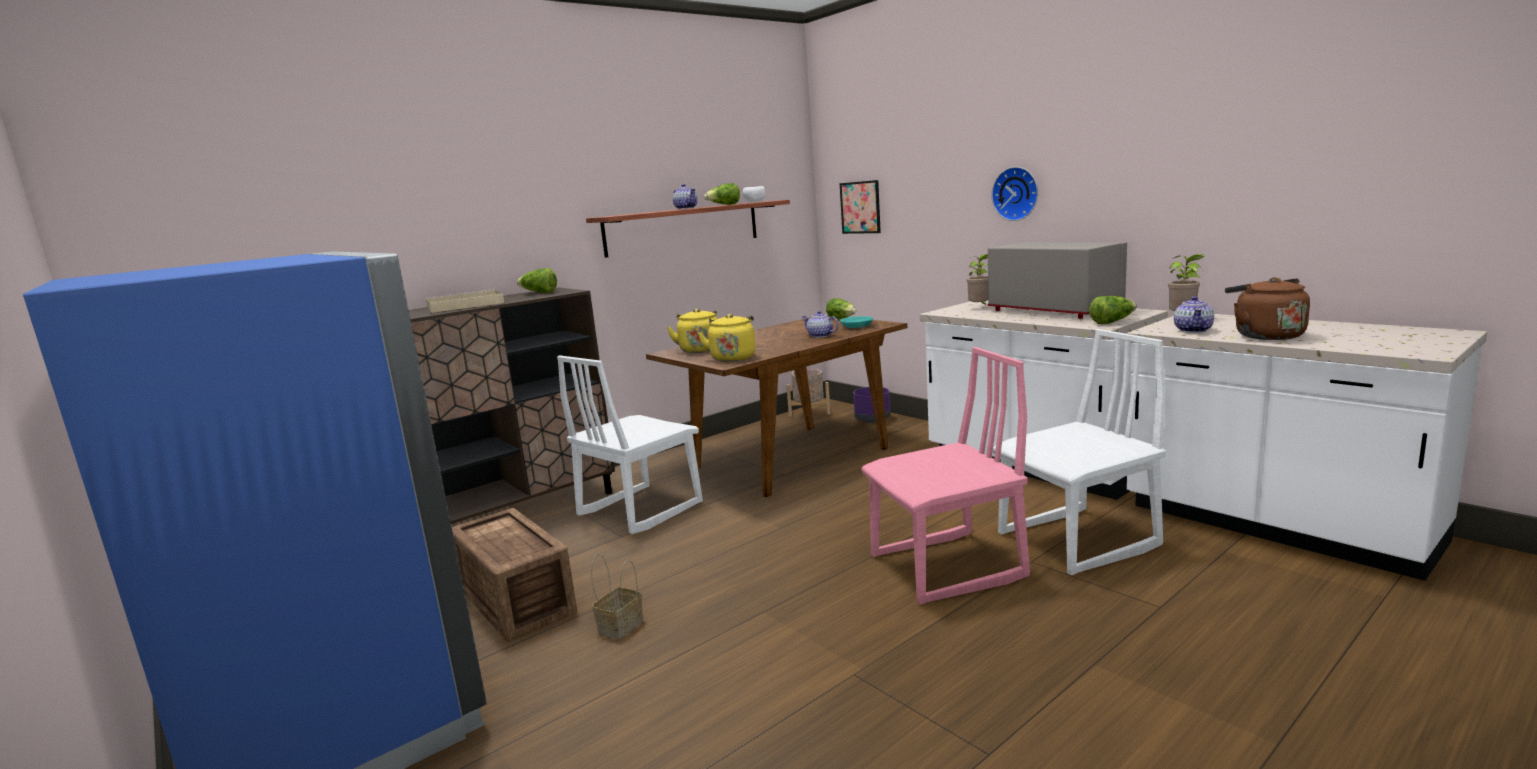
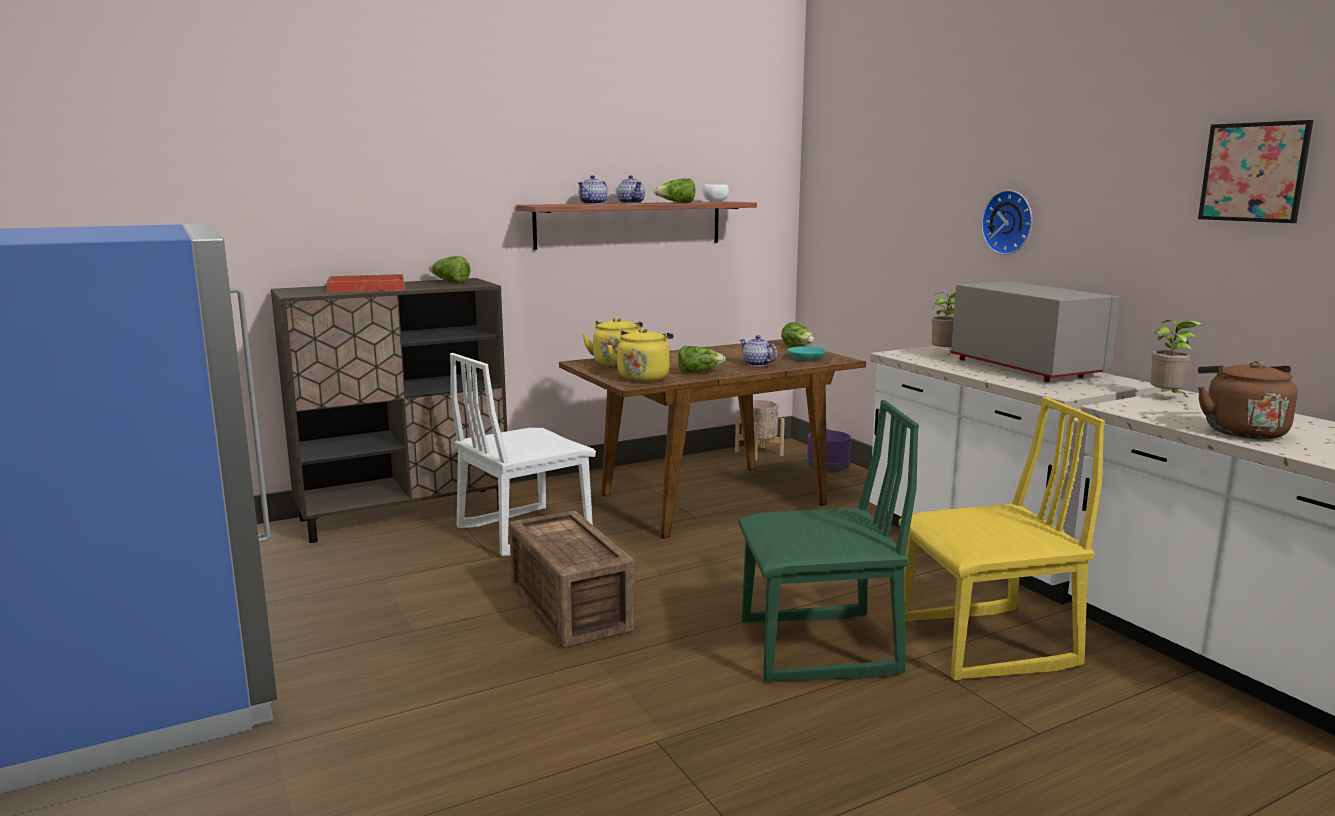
camera: 10 degrees right, 0 degrees up
beige tray [426,289,504,313] -> red tray [327,274,405,293]
crate [452,508,577,642] -> crate moved to [509,511,634,648]
basket [591,553,643,639] -> none
picture [840,180,881,234] -> picture moved to [1198,120,1313,223]
pink chair [861,347,1030,605] -> green chair [738,400,919,682]
white chair [993,329,1166,575] -> yellow chair [898,397,1105,681]
lettuce [1089,296,1137,324] -> lettuce moved to [678,346,726,373]
teapot [1174,296,1214,333] -> teapot moved to [578,175,608,204]

